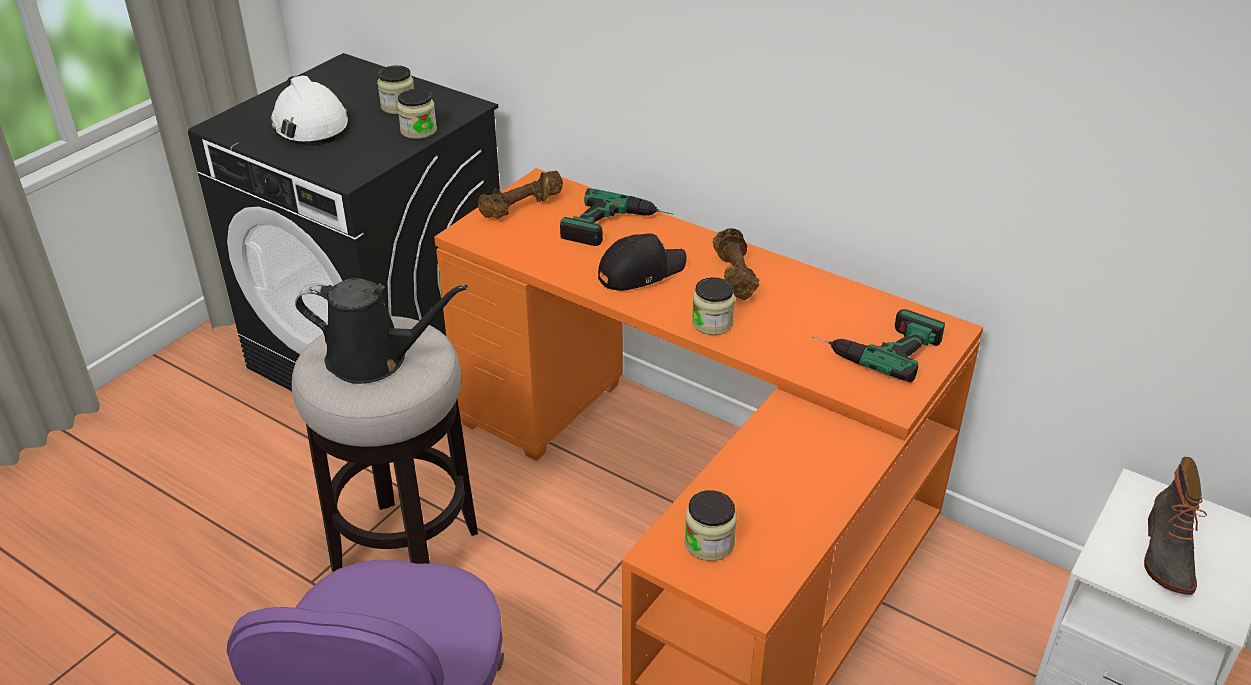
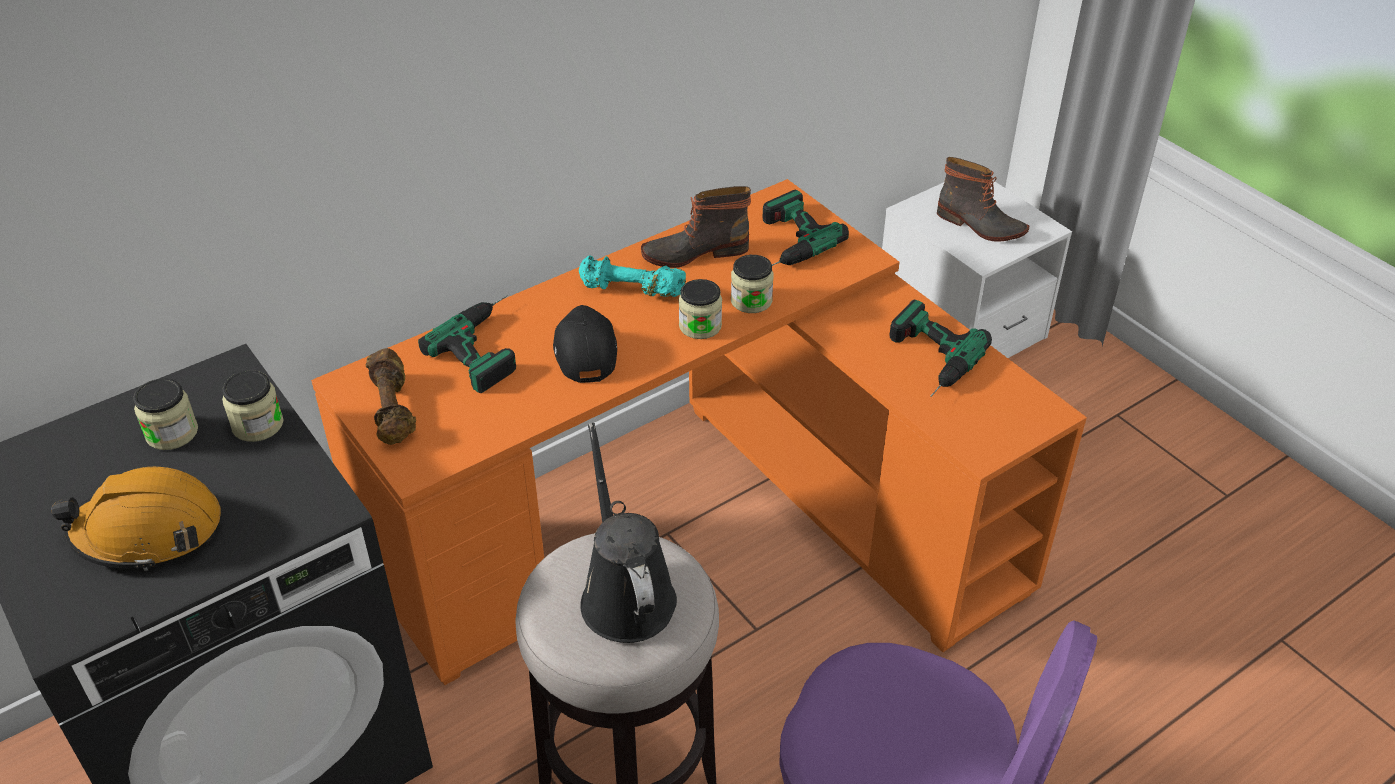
camera: 70 degrees left, 5 degrees up
white hard hat [269,76,349,146] -> orange hard hat [52,467,221,571]
black watering can [295,278,468,384] -> black watering can turned 45 degrees counterclockwise [580,423,677,643]
jar [685,490,737,561] -> jar moved to [731,255,774,313]
brown dumbbell [713,228,759,300] -> turquoise dumbbell [579,255,686,297]
none -> boot [641,186,751,268]
none -> power drill [889,299,992,397]

